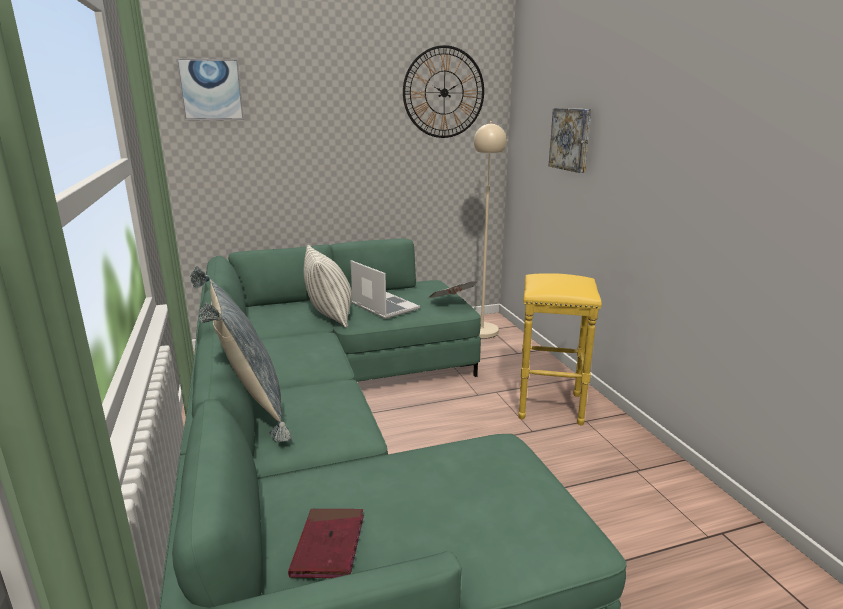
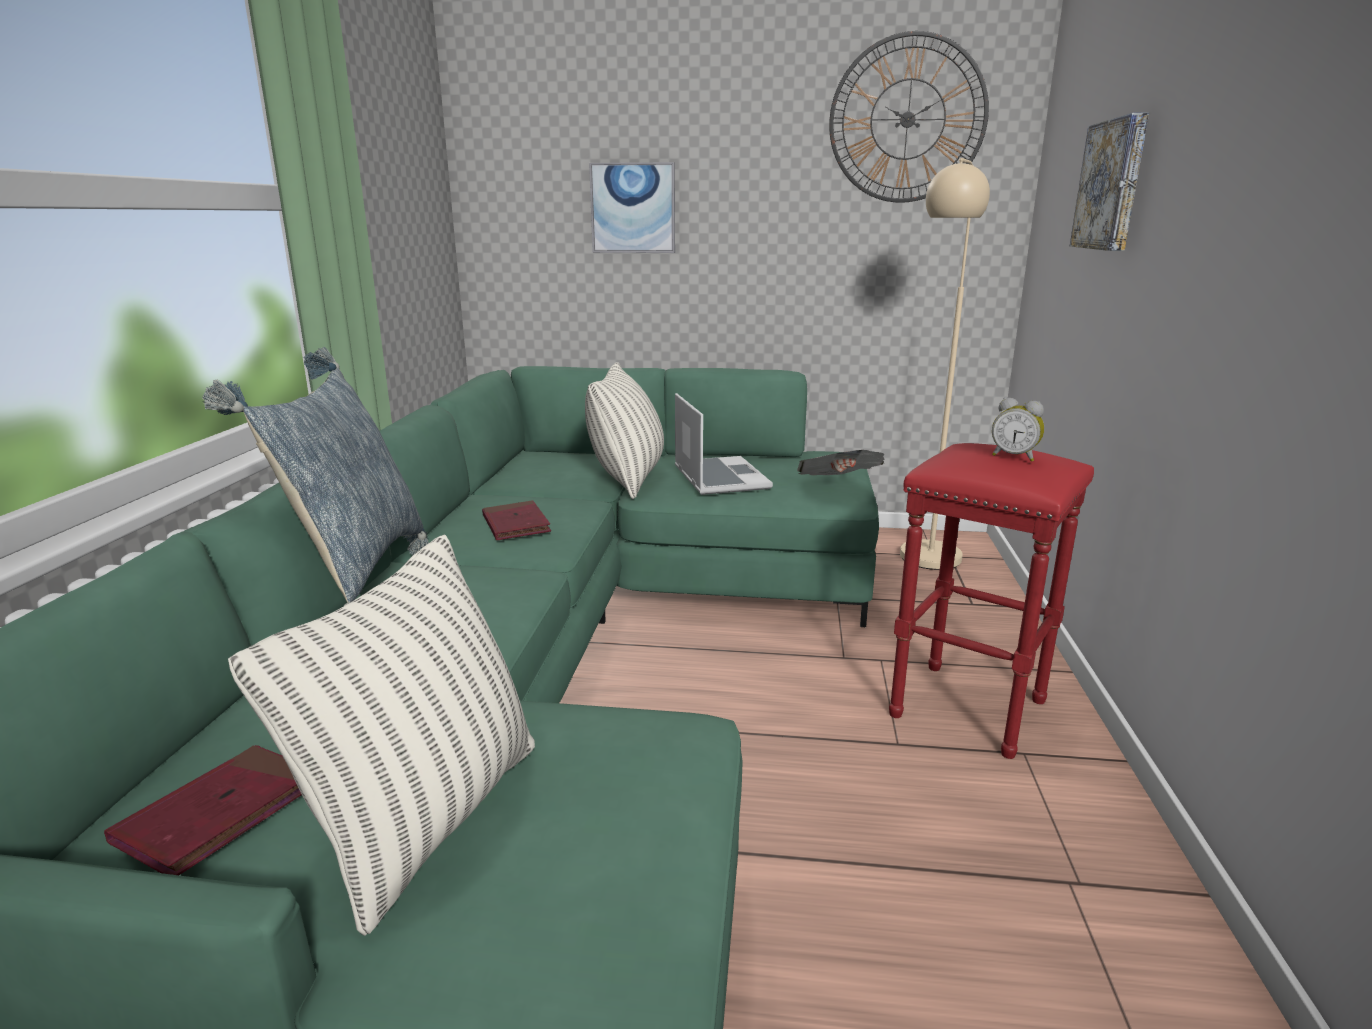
camera: 25 degrees right, 0 degrees up
picture [176,58,244,121] -> picture moved to [589,162,675,253]
yellow stool [518,273,602,425] -> red stool [889,443,1094,759]
none -> pillow [228,535,535,936]
none -> red book [482,500,551,540]
none -> alarm clock [992,397,1044,462]

